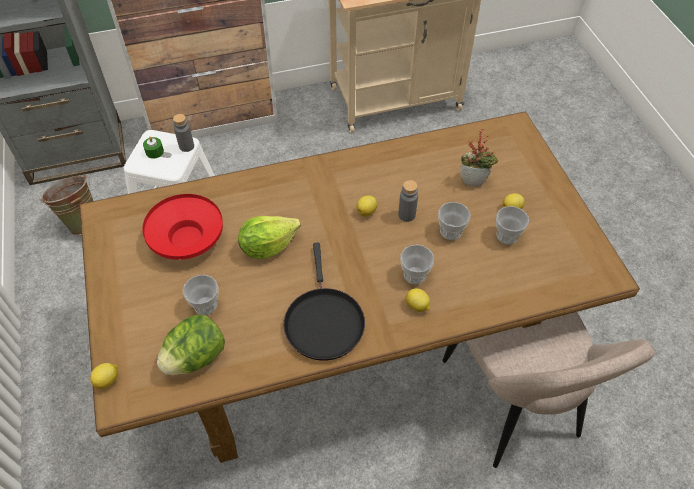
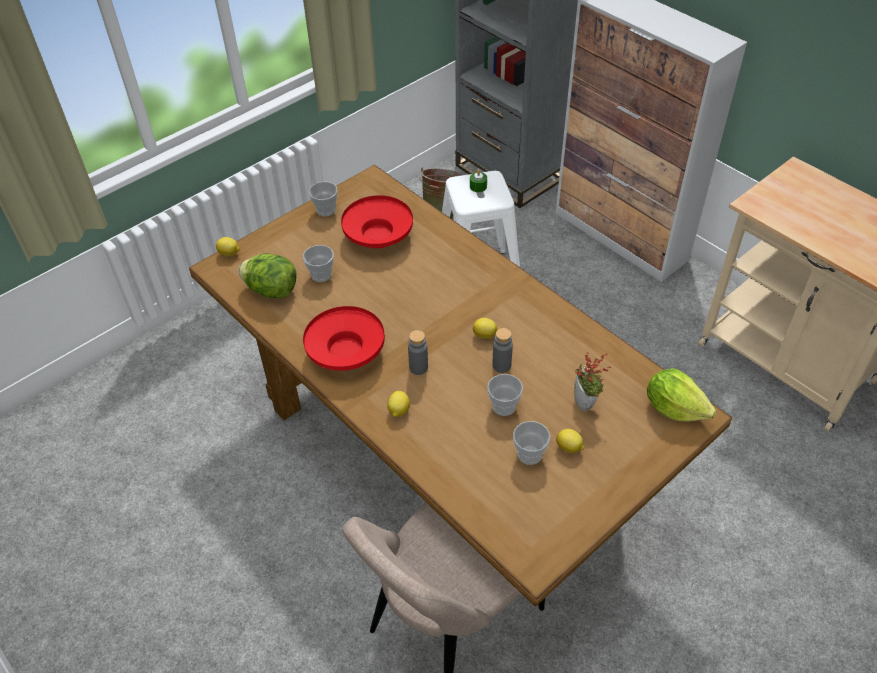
camera: 65 degrees right, 5 degrees down
grey bottle [173,114,194,152] -> grey bottle moved to [408,330,428,375]
lettuce [238,216,301,259] -> lettuce moved to [647,368,717,422]
black frying pan [284,243,365,361] -> red bowl [303,306,385,371]
cup [400,245,434,284] -> cup moved to [309,182,338,216]

